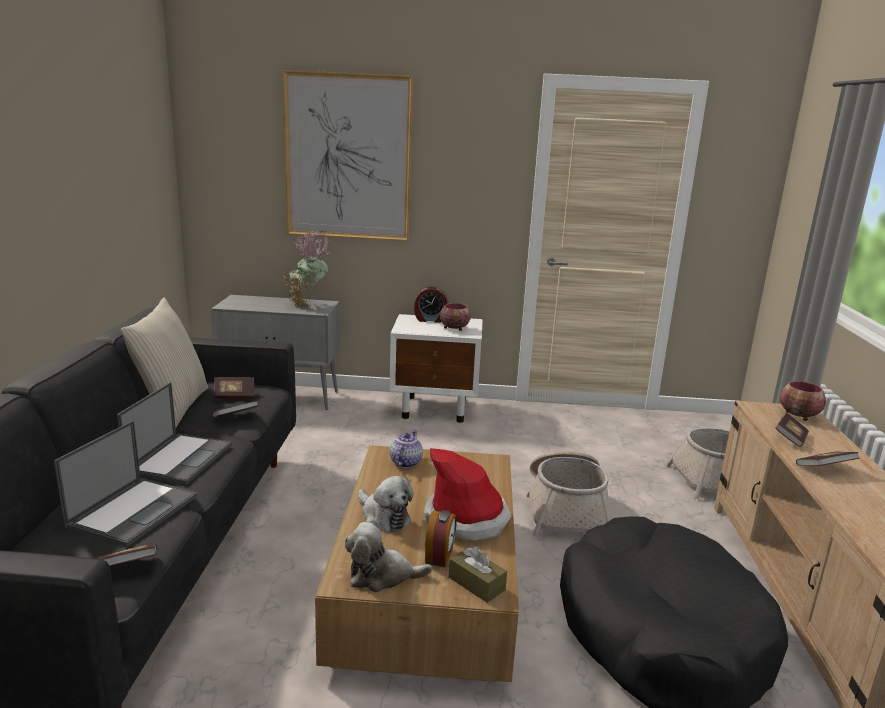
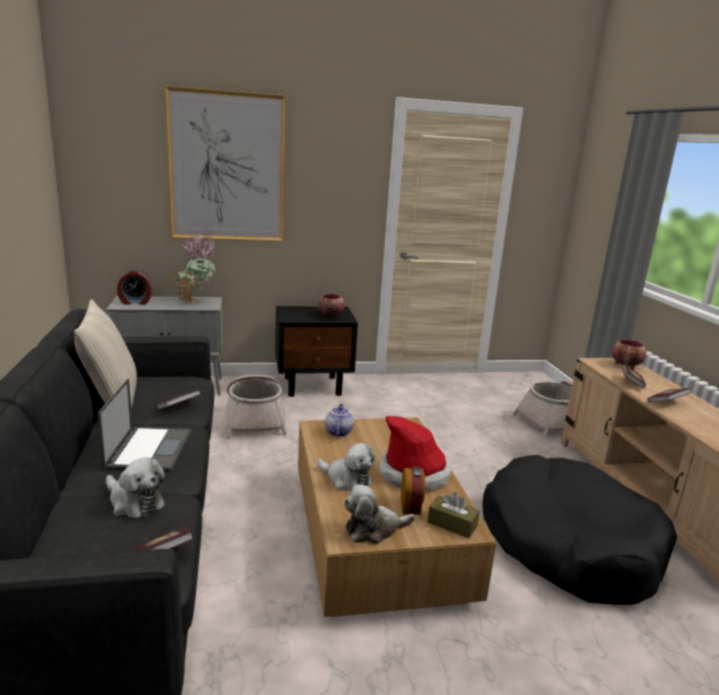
camera: 15 degrees left, 0 degrees up
laptop [54,420,197,547] -> plush toy [106,457,165,518]
book [214,377,255,399] -> none
white nightstand [389,314,483,423] -> black nightstand [275,306,358,397]
alarm clock [414,286,448,323] -> alarm clock moved to [117,270,152,305]
basket [526,451,611,537] -> basket moved to [225,375,287,438]

